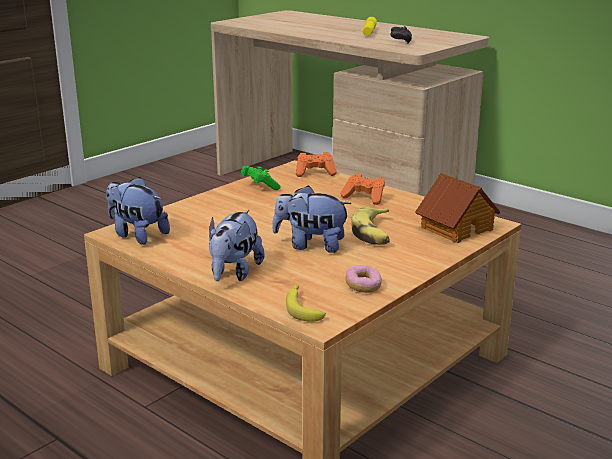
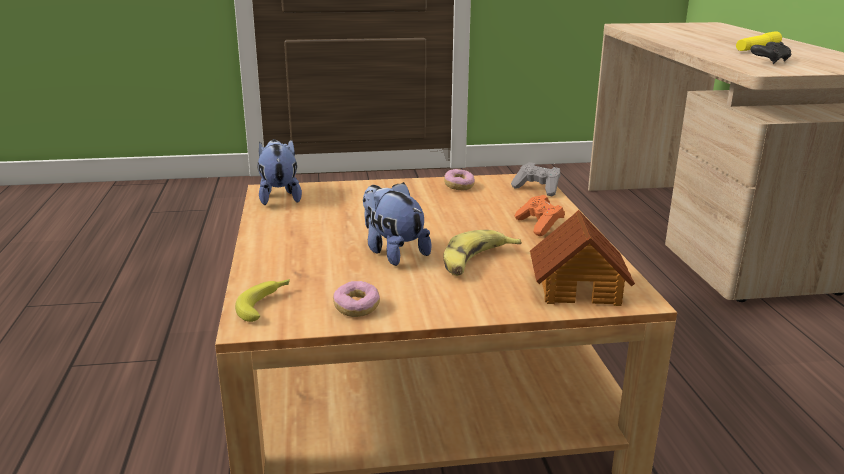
camera: 40 degrees right, 0 degrees up
plush toy [209,210,264,281] -> none
green game controller [241,166,281,190] -> donut [444,169,475,190]
orange game controller [296,152,337,177] -> grey game controller [511,162,560,196]

